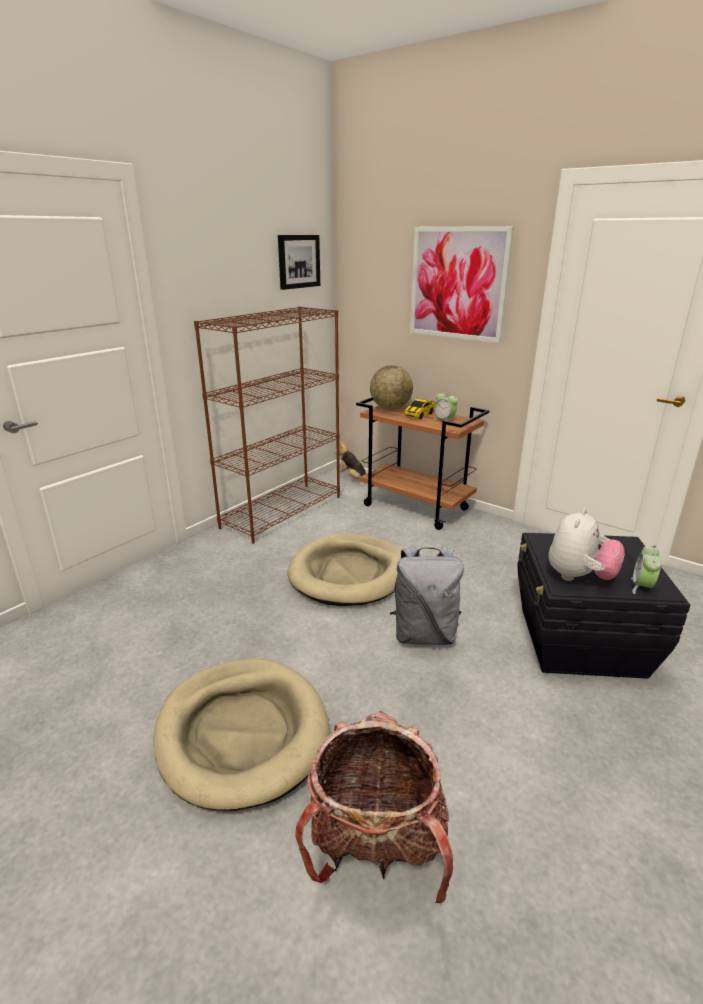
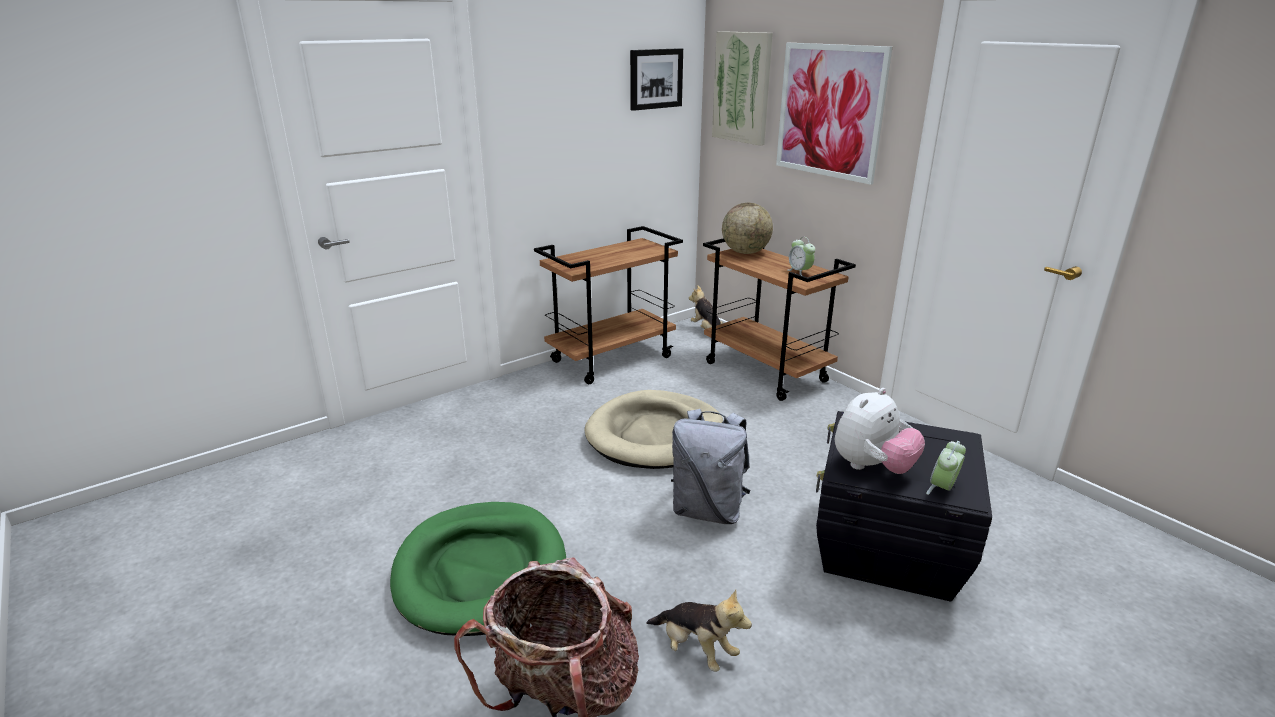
camera: 15 degrees right, 0 degrees up
beige dog bed [153,659,330,811] -> green dog bed [390,502,566,636]
brown bookcase [194,306,340,544] -> brown cart [534,226,683,384]
toy car [404,399,435,419] -> none
none -> plush toy [646,589,752,672]
none -> picture [712,31,773,145]

